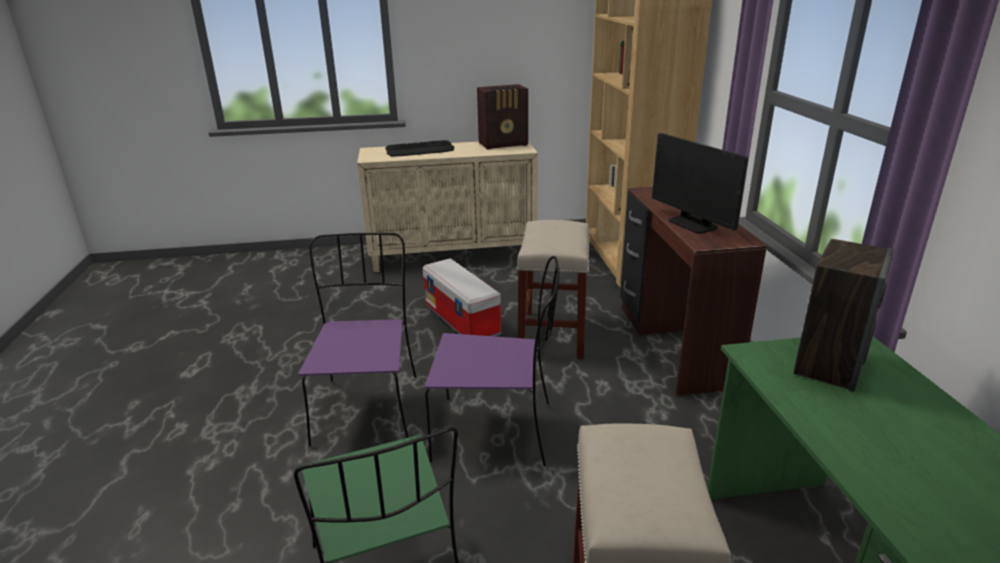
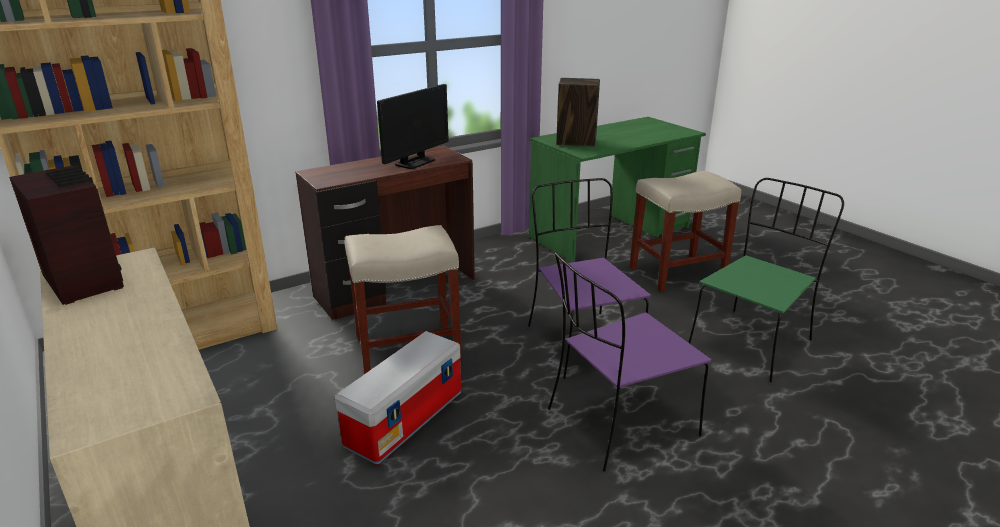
camera: 115 degrees left, 0 degrees up
keyboard [385,140,454,156] -> none

